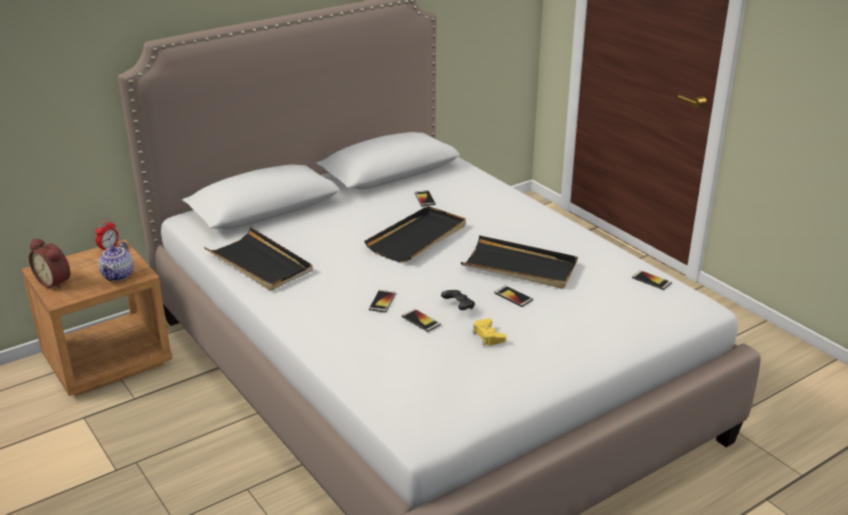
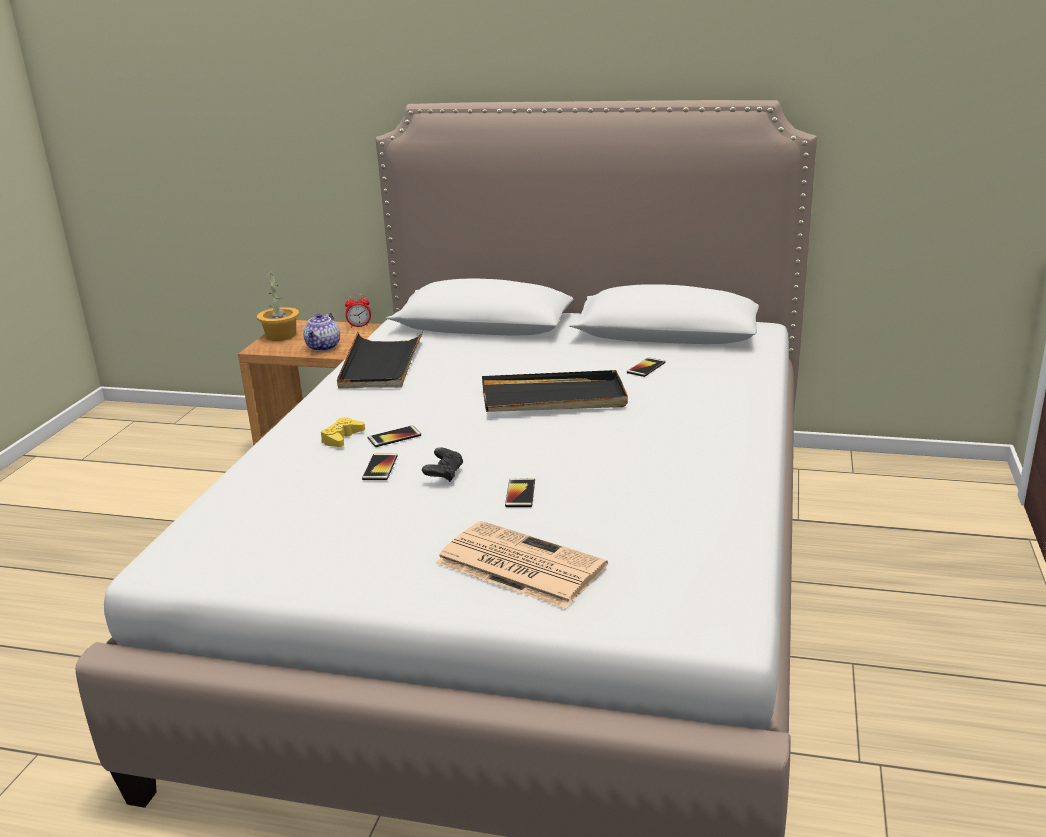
camera: 50 degrees right, 5 degrees down
alarm clock [29,238,70,289] -> potted plant [257,269,299,341]
teapot [98,242,134,281] -> teapot turned 45 degrees counterclockwise [303,312,340,352]
black tray [461,235,578,289] -> none
yellow game controller [473,318,506,346] -> yellow game controller moved to [321,417,365,447]
phone [632,270,672,290] -> none
none -> newspaper [436,521,608,608]

